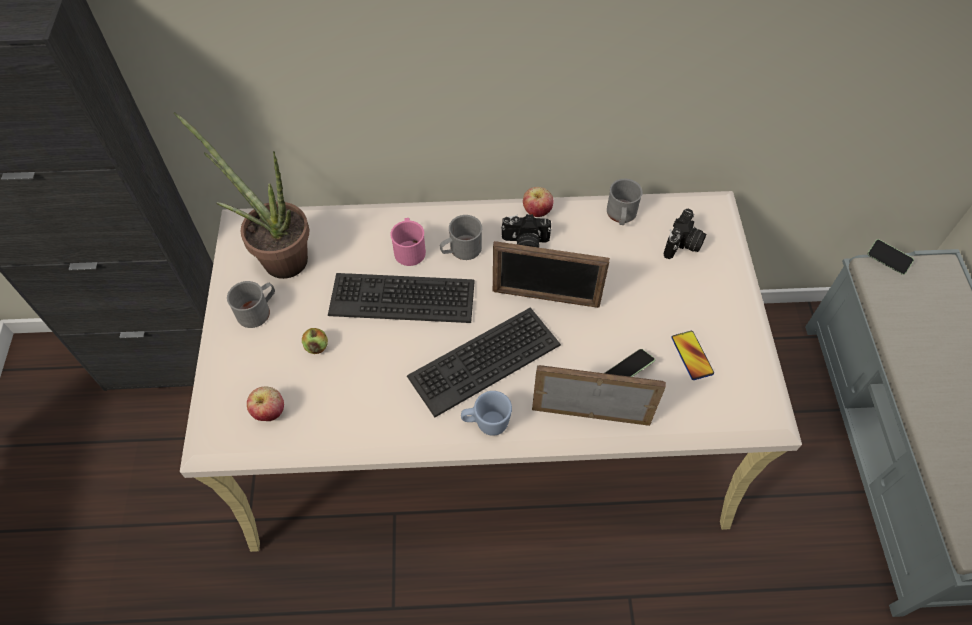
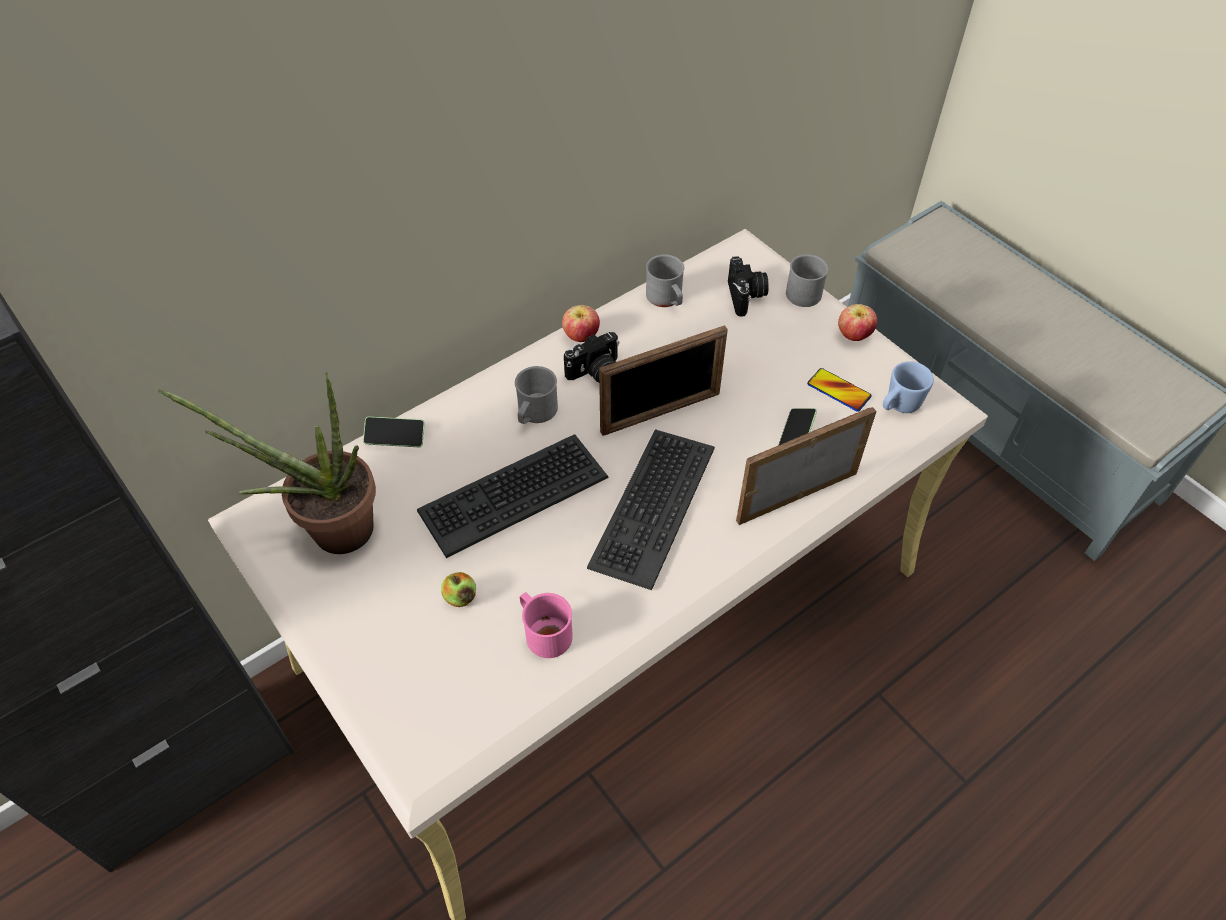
camera: 35 degrees left, 5 degrees down
grey mug [227,281,275,328] -> grey mug moved to [786,254,829,307]
apple [247,387,284,421] -> apple moved to [838,304,877,341]
pink mug [390,218,426,266] -> pink mug moved to [520,592,573,658]
blue mug [461,391,512,436] -> blue mug moved to [883,361,934,413]
phone [867,239,914,275] -> phone moved to [363,417,425,447]

